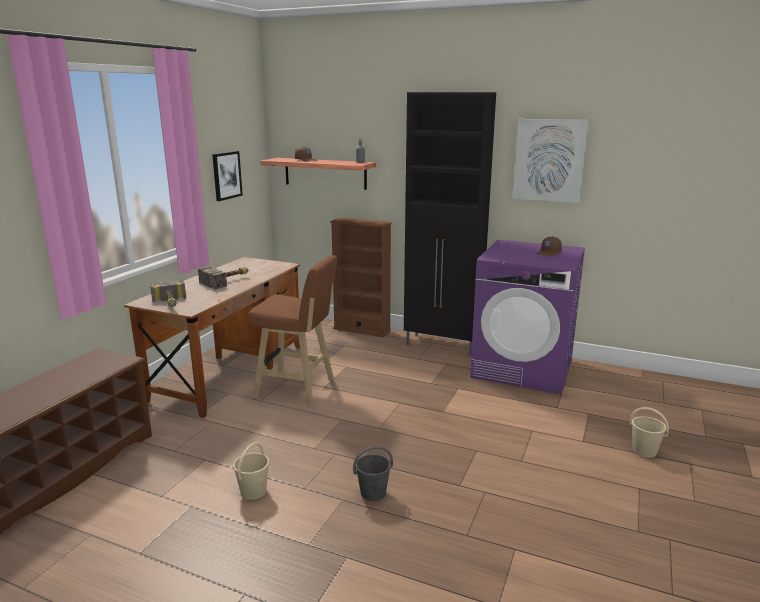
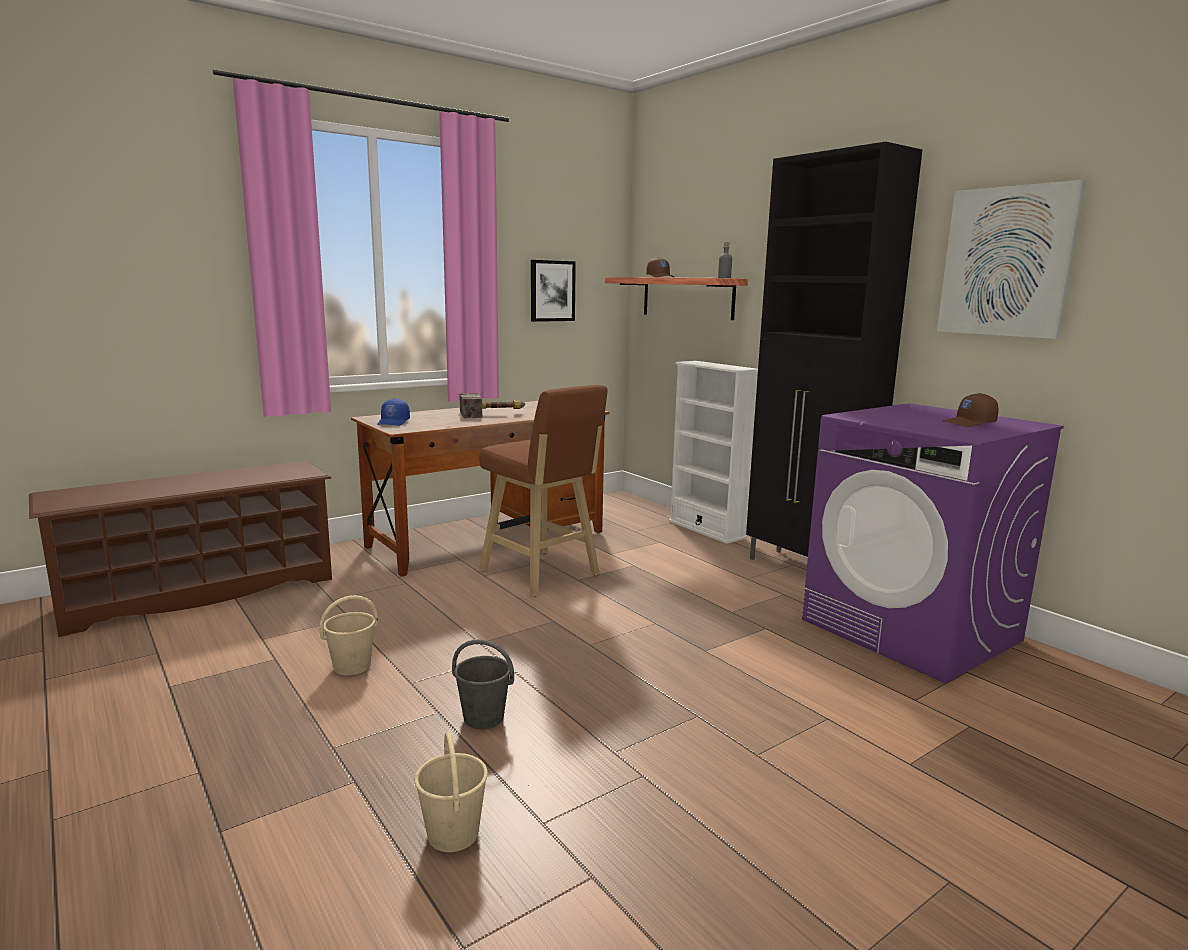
camera: 30 degrees right, 5 degrees down
hammer [150,280,186,307] -> blue cap [377,398,410,426]
brown bookcase [330,218,392,337] -> white bookcase [668,361,758,544]
beige bucket [630,407,669,458] -> beige bucket moved to [415,732,488,852]

